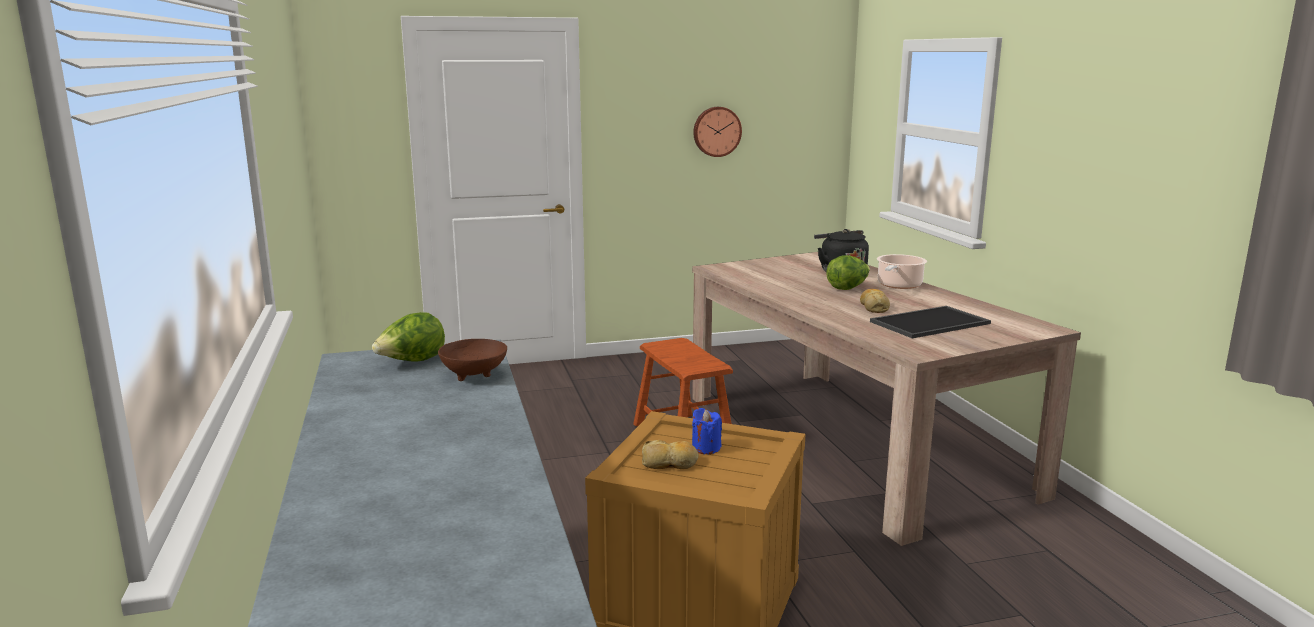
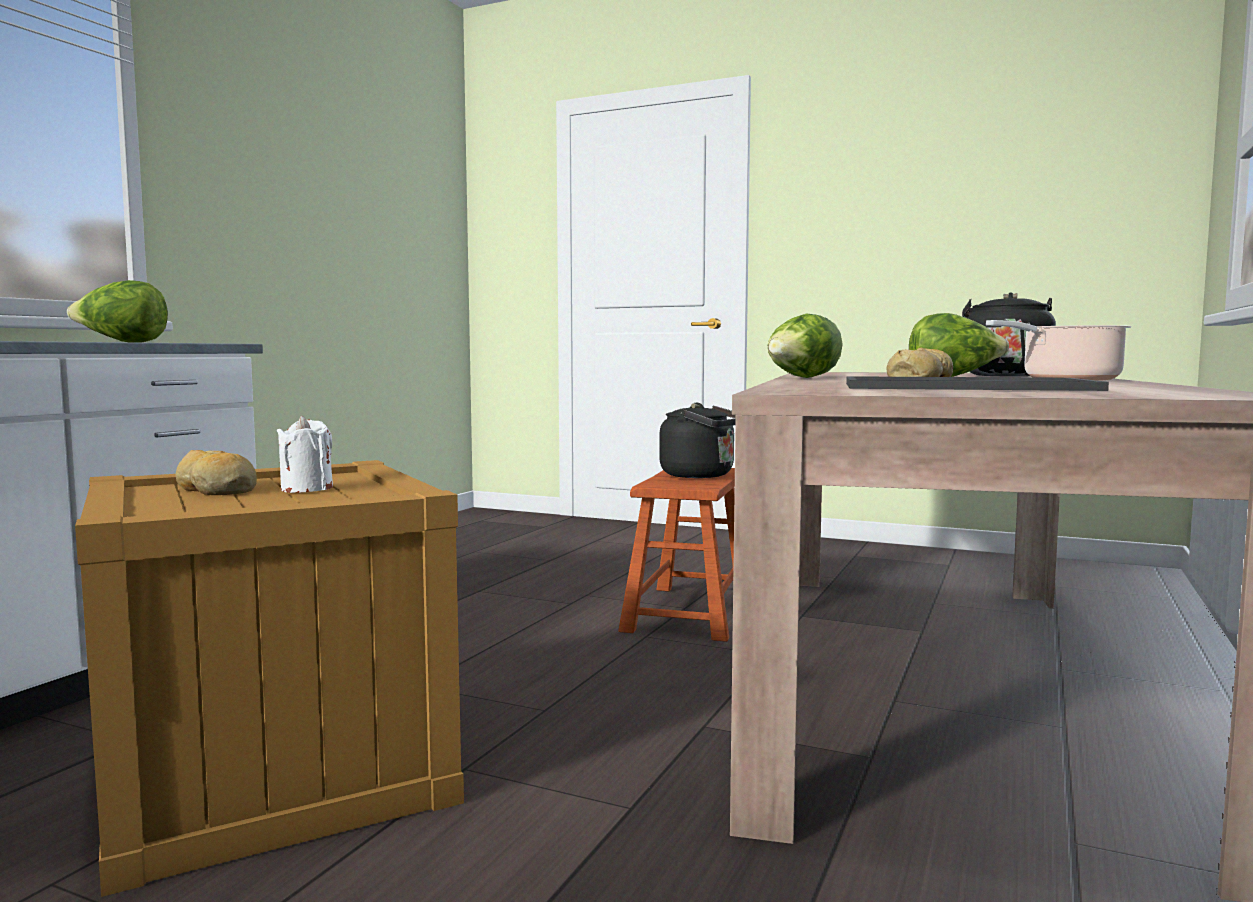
camera: 40 degrees right, 10 degrees down
brown bowl [438,339,507,381] -> none
blue candle [692,408,722,454] -> white candle [277,416,333,493]
wall clock [693,107,742,157] -> none
none -> black kettle [659,403,736,478]
none -> lettuce [767,313,843,378]

